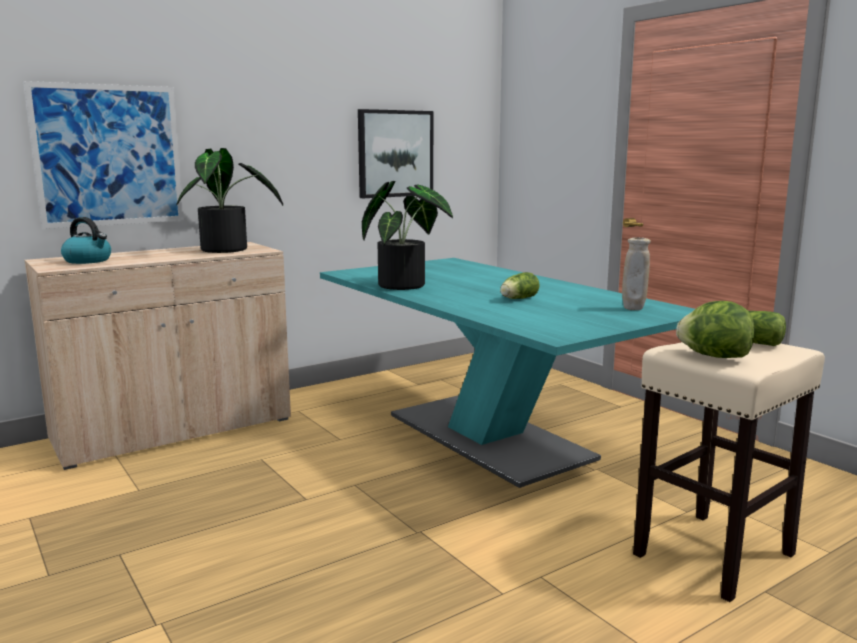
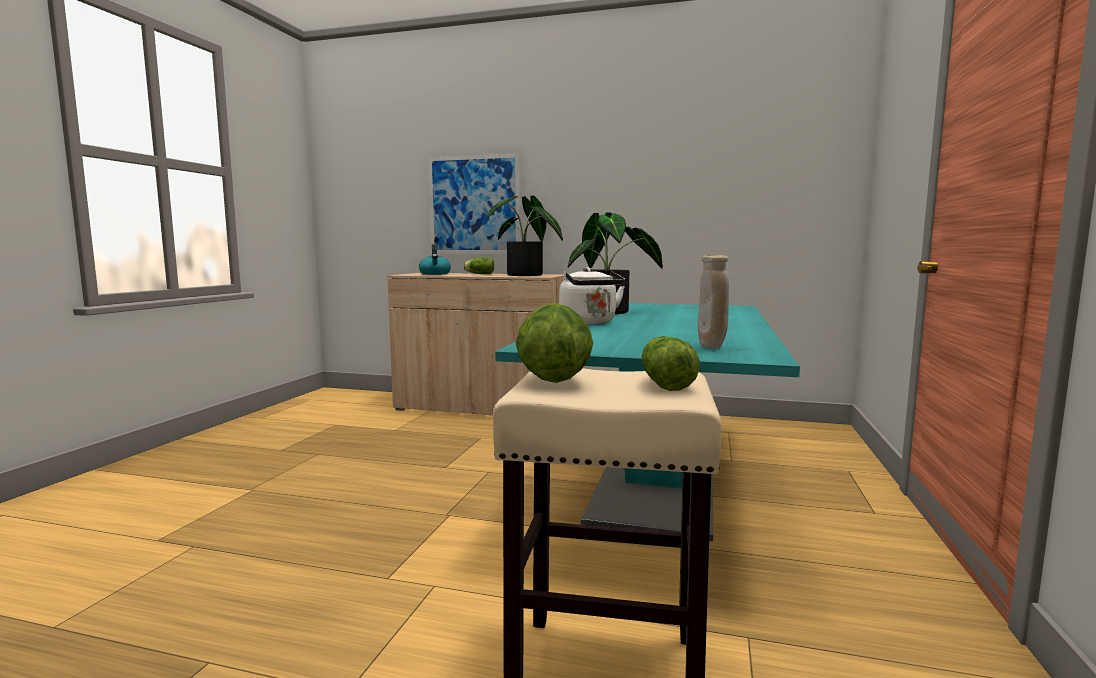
camera: 50 degrees right, 5 degrees down
picture [358,109,433,198] -> none
lettuce [500,272,540,299] -> lettuce moved to [463,257,494,274]
none -> white kettle [559,267,625,325]

